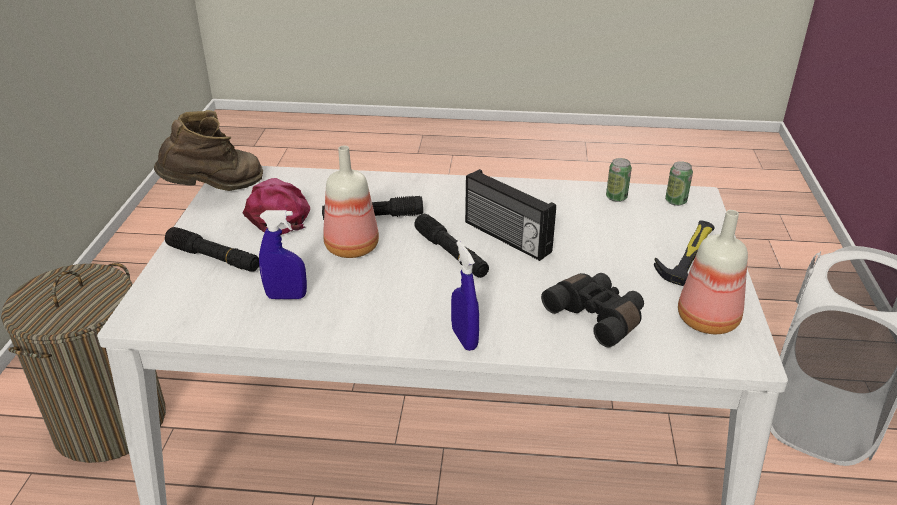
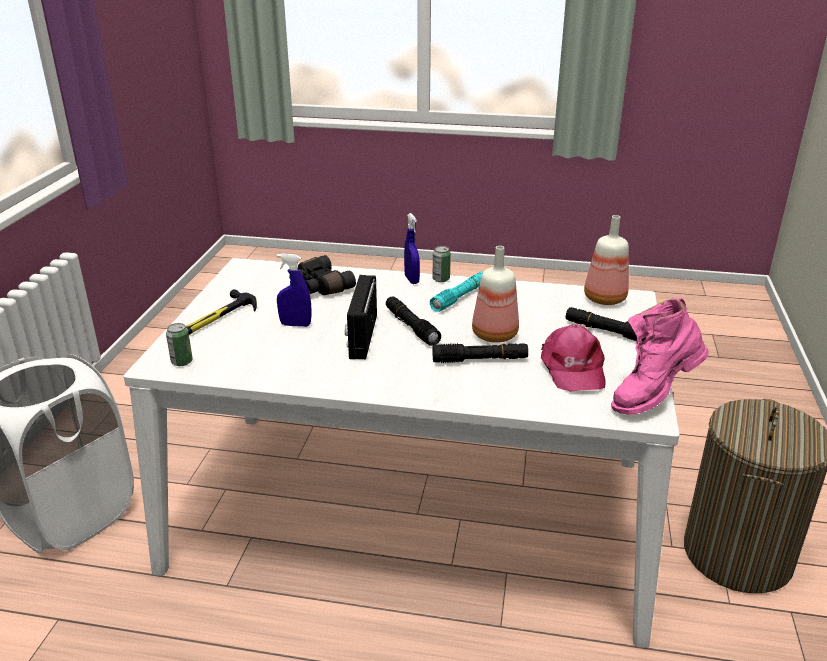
camera: 175 degrees left, 5 degrees down
brown boot [154,110,263,191] -> pink boot [611,297,709,415]
blue spray bottle [259,210,307,299] -> blue spray bottle moved to [277,253,312,327]
radio [465,169,556,261] -> radio turned 135 degrees counterclockwise [345,275,377,359]
can [606,158,632,202] -> can moved to [433,246,451,282]
bottle [678,210,748,334] -> bottle moved to [584,215,629,305]
none -> turquoise flashlight [430,271,484,312]

